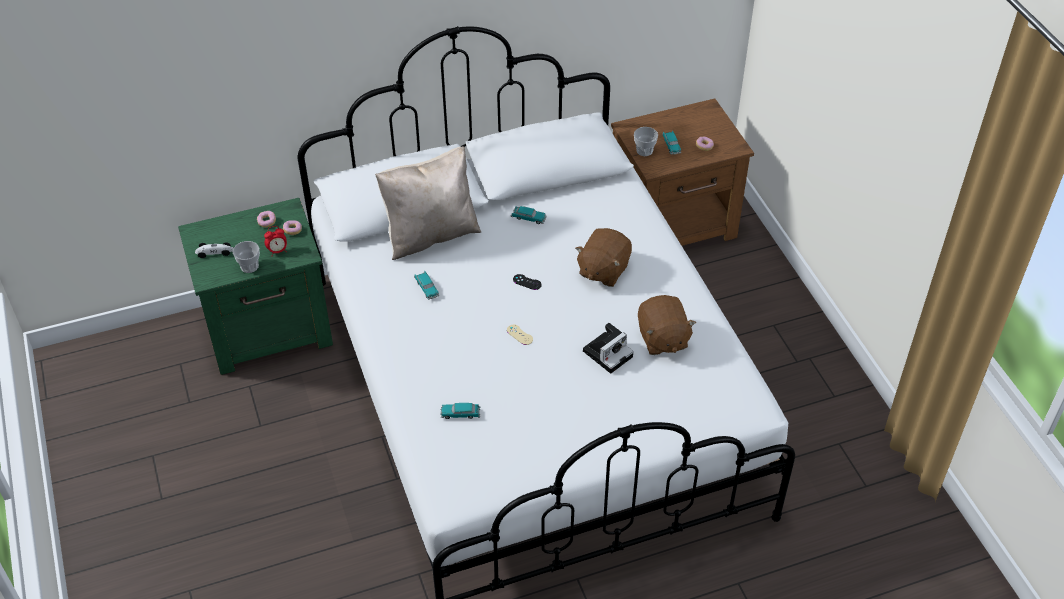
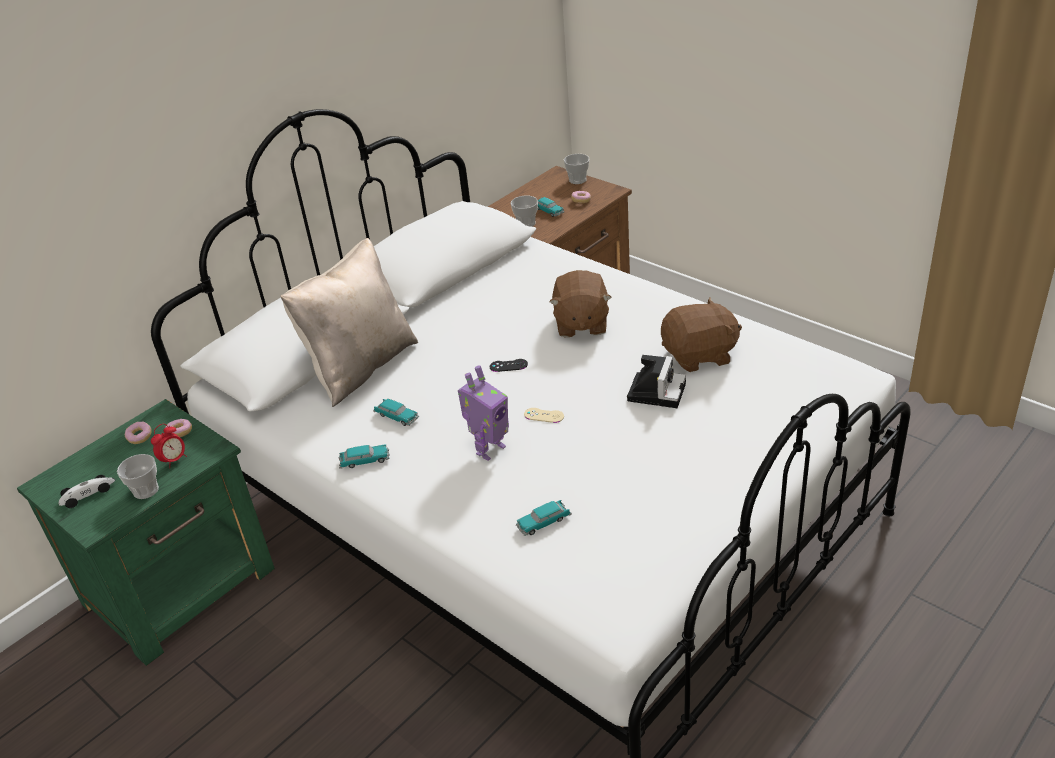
camera: 25 degrees left, 10 degrees down
toy car [511,206,547,224] -> toy car moved to [339,444,390,469]
brown plush toy [638,295,696,355] -> brown plush toy turned 60 degrees counterclockwise [661,297,742,372]
none -> toy robot [458,365,509,461]
none -> cup [564,154,590,184]

